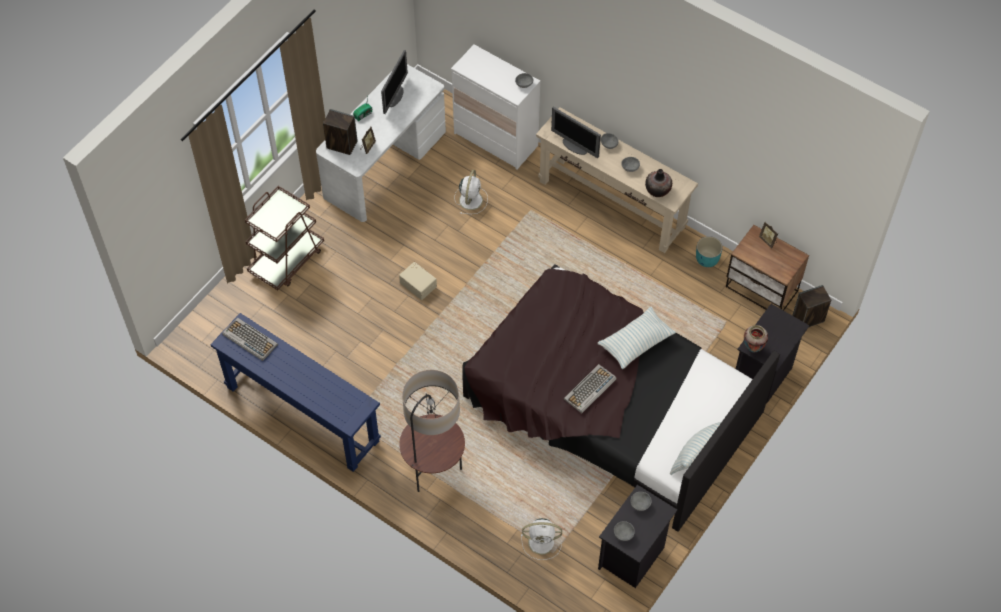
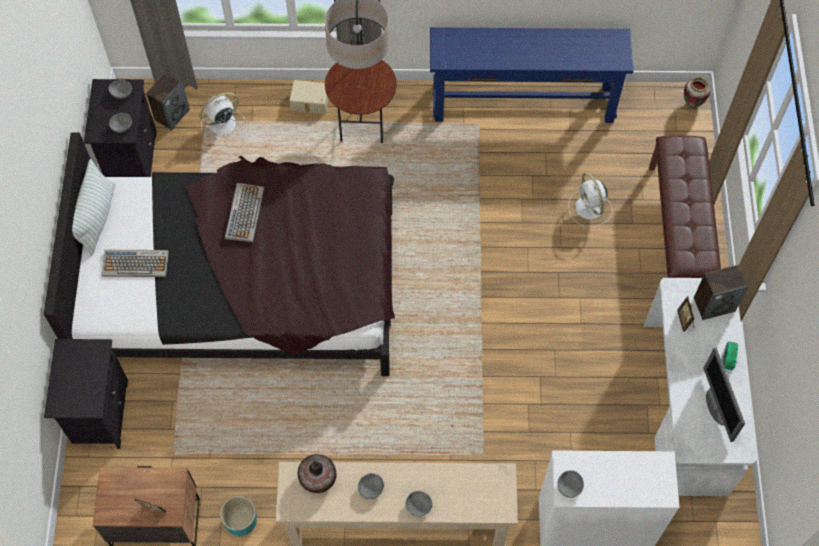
camera: 145 degrees right, 5 degrees up
keyboard [222,318,278,361] -> keyboard moved to [102,250,169,277]
brown cart [245,186,324,290] -> brown bench [649,135,721,278]
beige storage box [399,262,437,300] -> beige storage box moved to [289,80,329,114]
white fan [455,170,488,214] -> white fan moved to [568,172,613,227]
monitor [551,107,601,158] -> none
pillow [598,307,676,369] -> none
vase [744,325,768,352] -> vase moved to [684,77,711,108]
speaker [793,285,831,327] -> speaker moved to [146,73,190,130]

